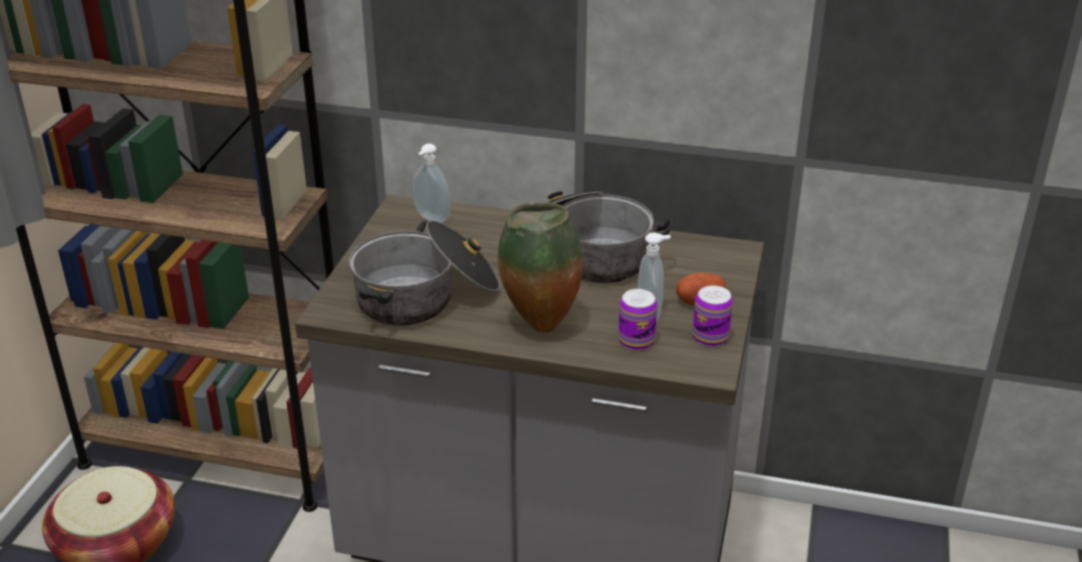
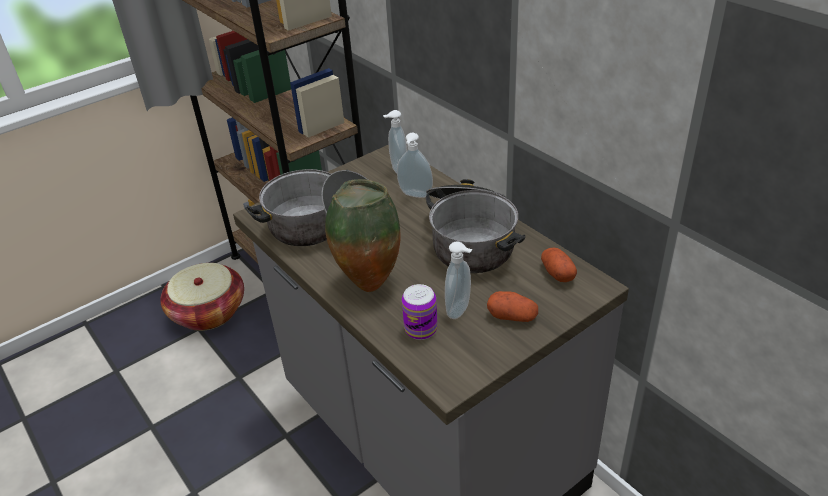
camera: 40 degrees right, 5 degrees up
can [693,285,733,347] -> none
none -> soap dispenser [397,133,433,198]
none -> potato [541,248,577,282]

